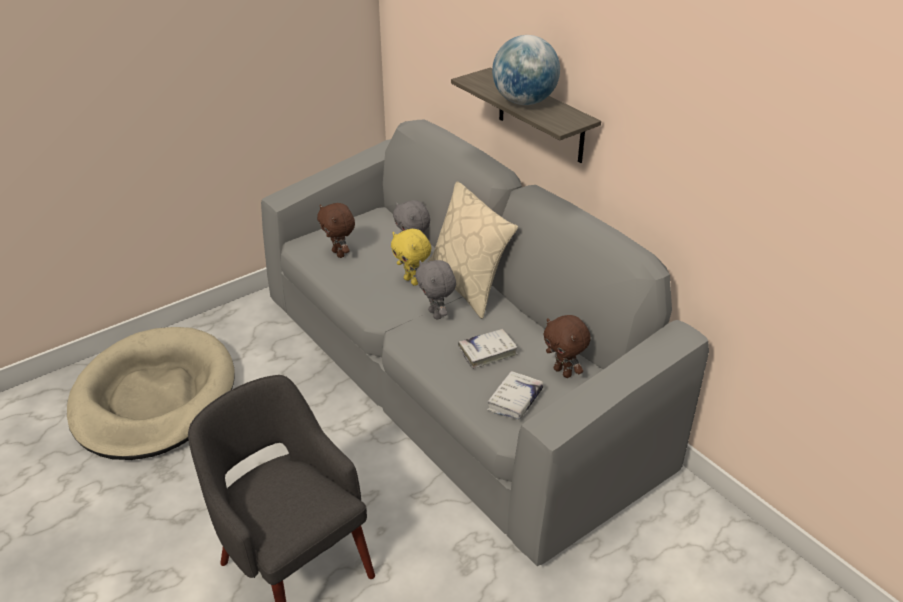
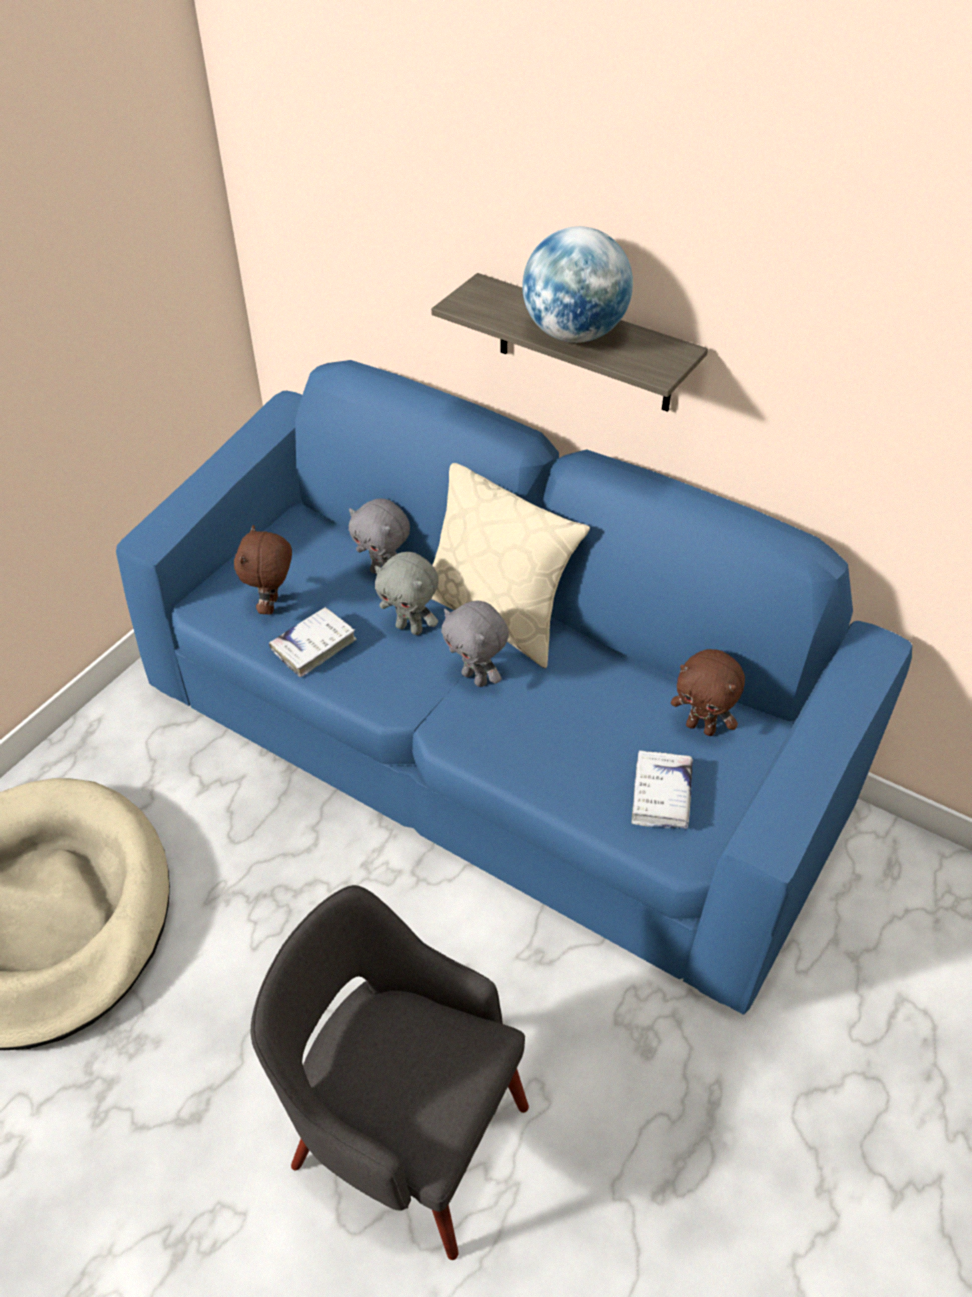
camera: 20 degrees left, 10 degrees up
grey sofa [261,119,709,566] -> blue sofa [116,360,912,1015]
brown plush toy [317,203,355,258] -> brown plush toy turned 60 degrees clockwise [234,525,292,615]
yellow plush toy [391,229,431,286] -> grey plush toy [375,552,438,635]
white book [458,329,518,369] -> white book moved to [269,606,357,677]

